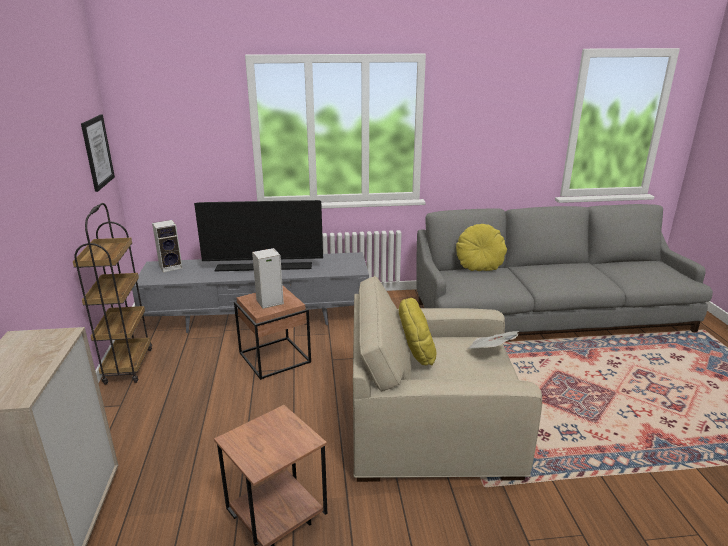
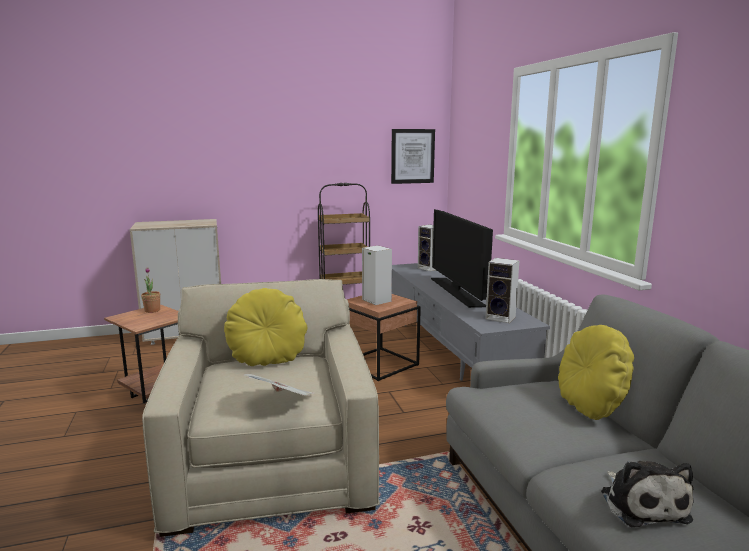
camera: 80 degrees right, 10 degrees down
none -> potted plant [141,267,160,313]
none -> speaker [485,258,520,323]
none -> plush toy [601,461,693,527]

